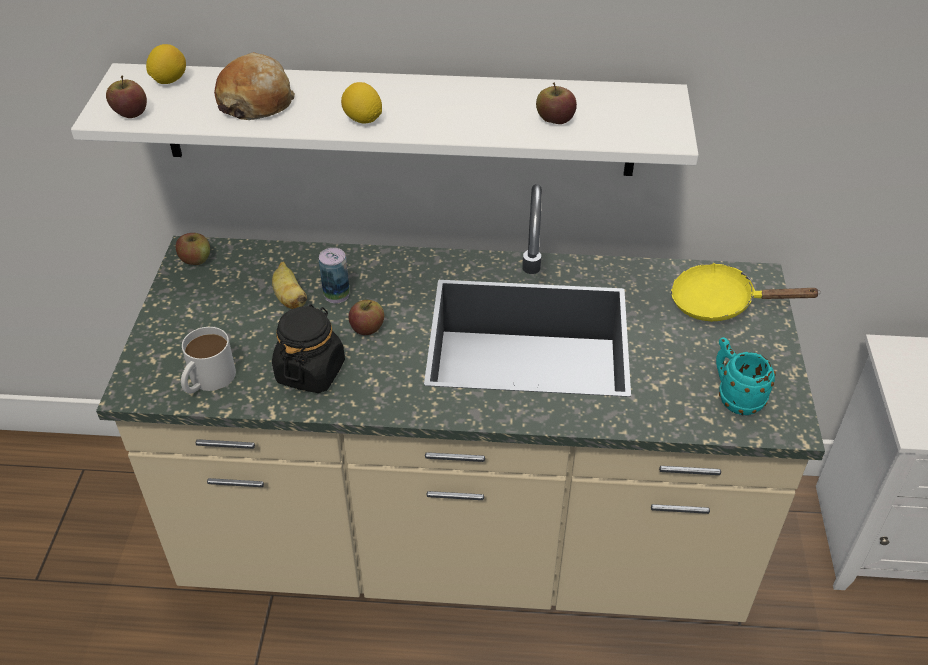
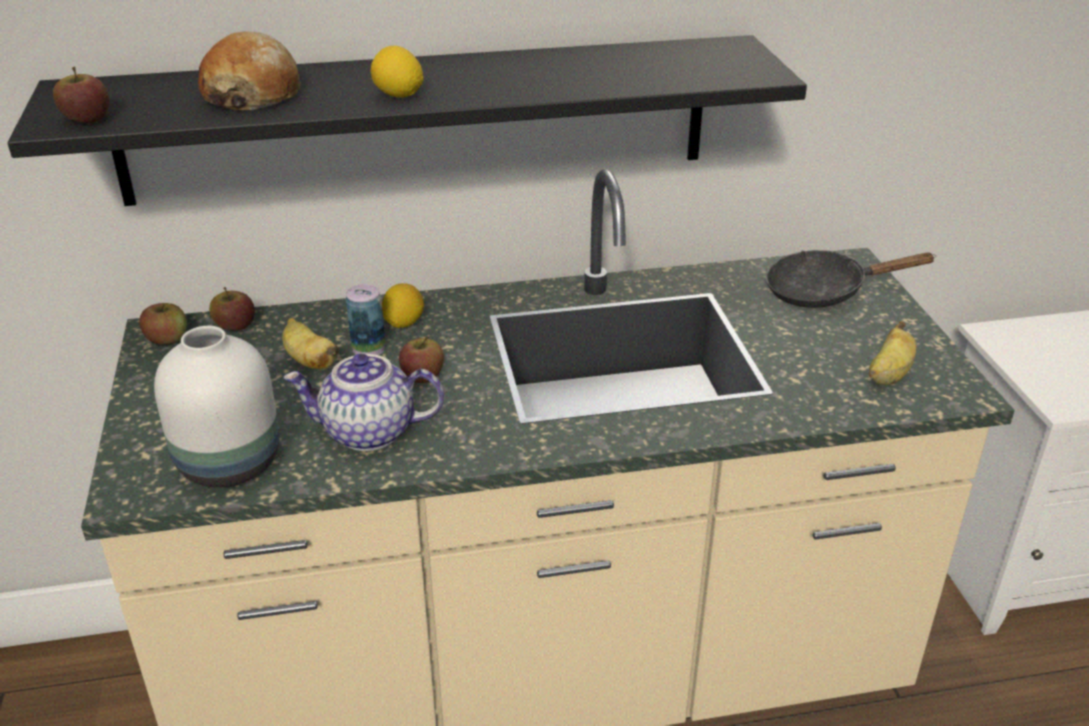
camera: 15 degrees left, 10 degrees down
white shelf [71,63,699,176] -> black shelf [8,35,807,206]
lemon [146,44,186,84] -> lemon moved to [382,283,424,328]
white mug [181,327,236,394] -> white vase [154,326,279,487]
black jar [272,304,345,393] -> teapot [283,354,444,451]
apple [536,82,577,124] -> apple moved to [209,287,255,330]
yellow frying pan [671,263,821,322] -> black frying pan [766,250,936,308]
turquoise mug [716,337,776,415] -> banana [869,321,916,385]

